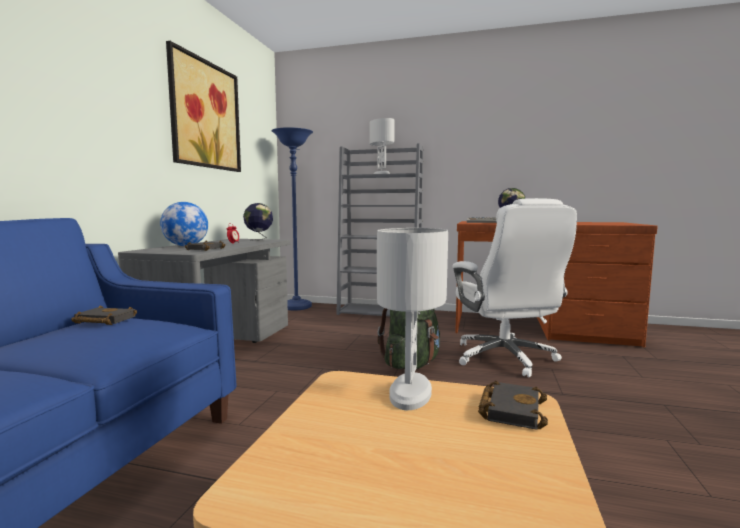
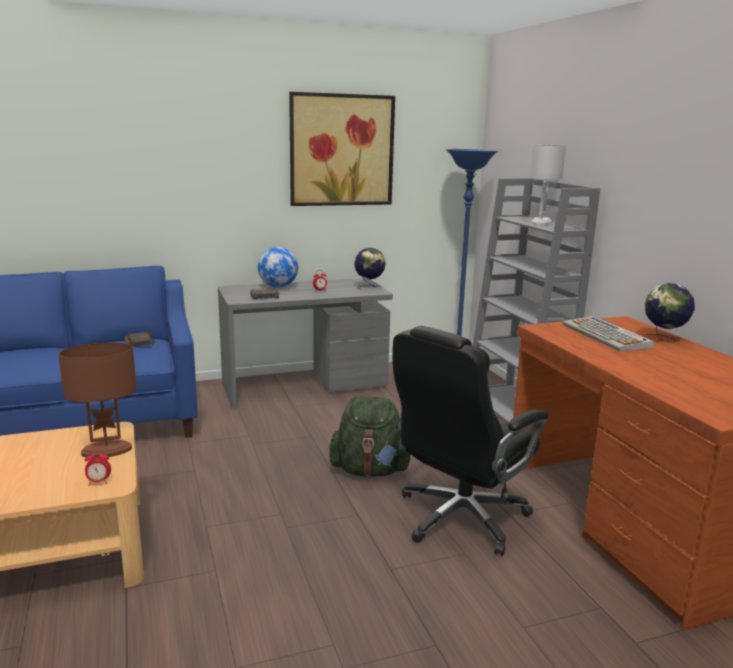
camera: 55 degrees right, 10 degrees up
white table lamp [377,228,448,410] -> brown table lamp [59,343,136,458]
white office chair [452,198,577,378] -> black office chair [392,326,549,556]
black book [478,381,548,430] -> alarm clock [85,449,111,486]

